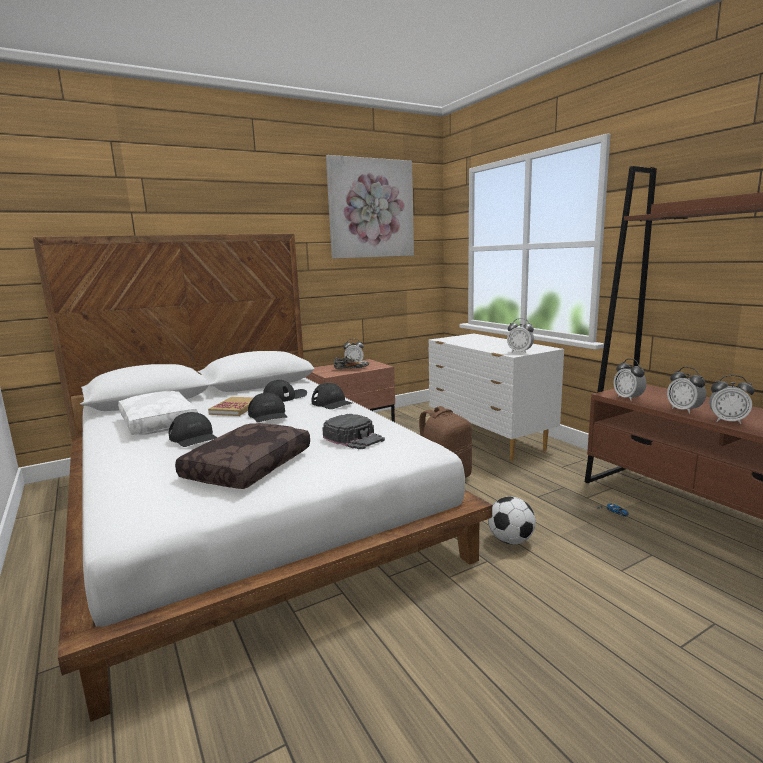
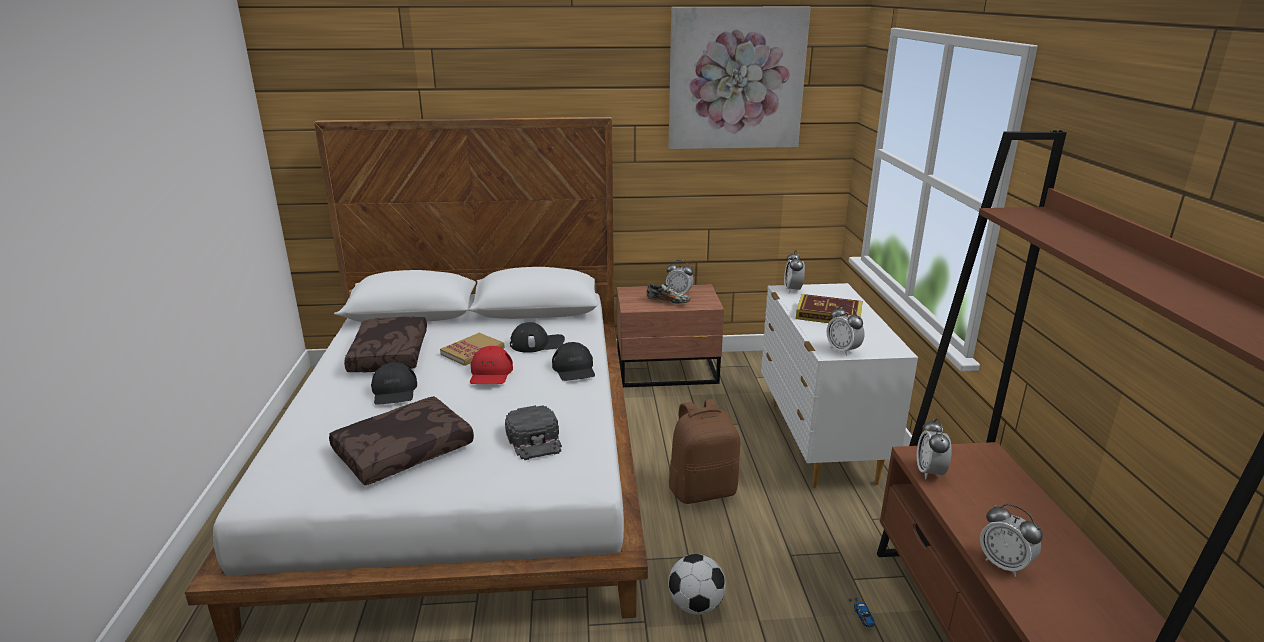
camera: 25 degrees right, 10 degrees up
white pillow [118,391,198,435] -> brown pillow [344,316,427,373]
black cap [248,393,287,422] -> red cap [470,346,513,384]
alarm clock [667,367,706,414] -> alarm clock moved to [784,250,805,293]
none -> book [796,294,863,323]

